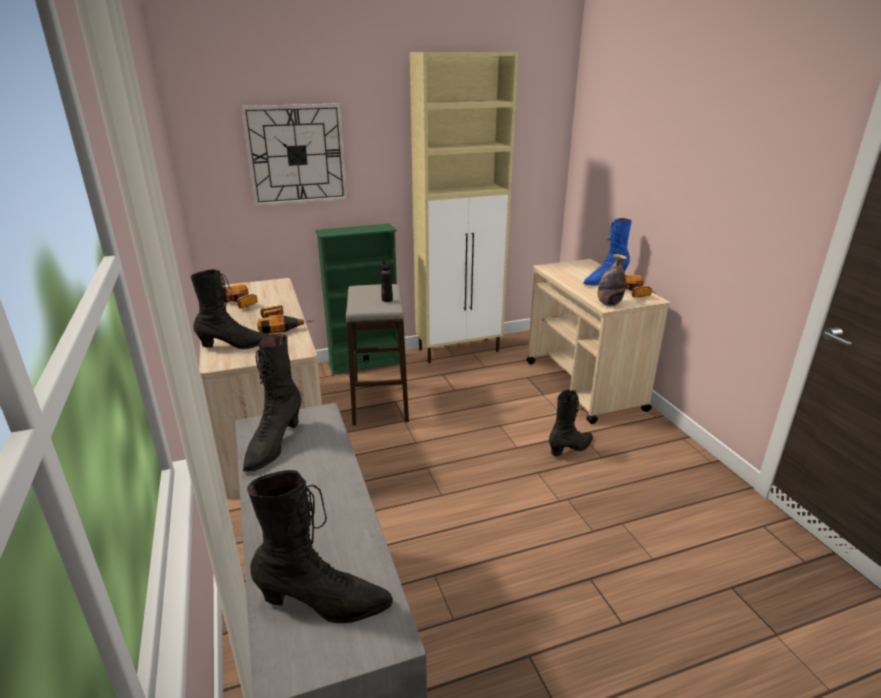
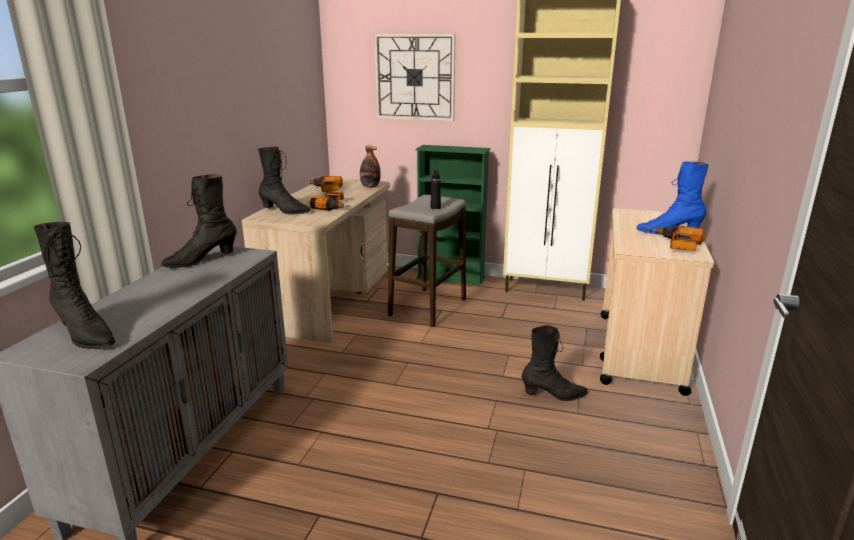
camera: 35 degrees right, 5 degrees down
bottle [598,254,627,306] -> bottle moved to [360,146,381,188]

